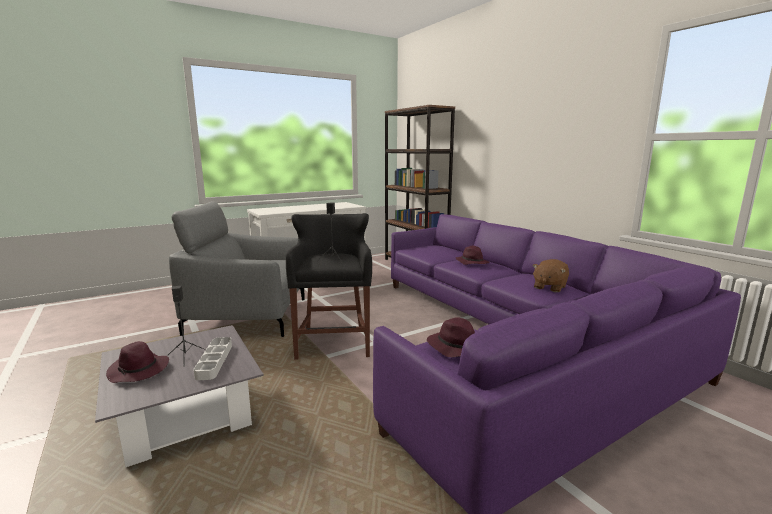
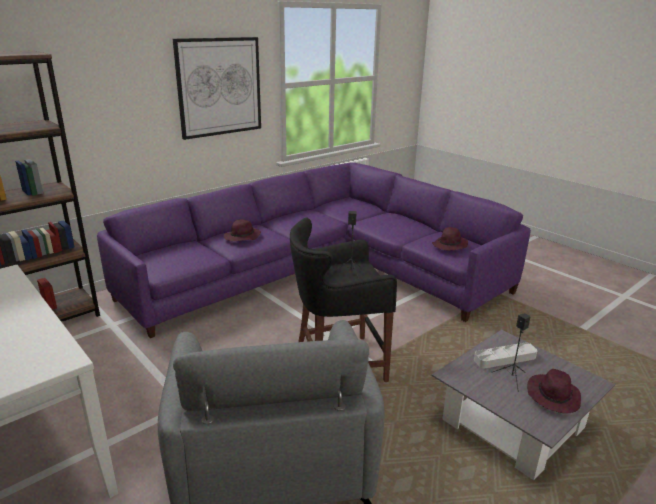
camera: 100 degrees left, 10 degrees up
brown plush toy [532,259,569,292] -> none
none -> picture [173,37,261,140]

